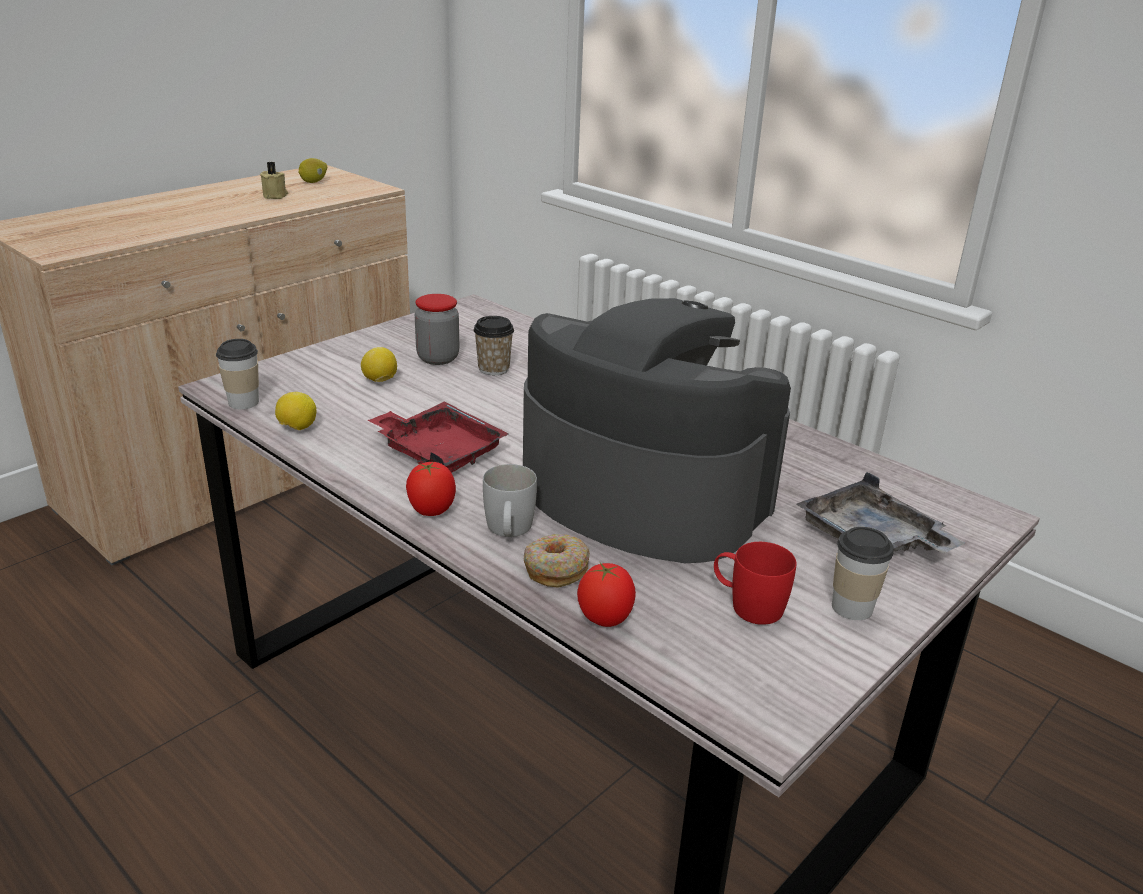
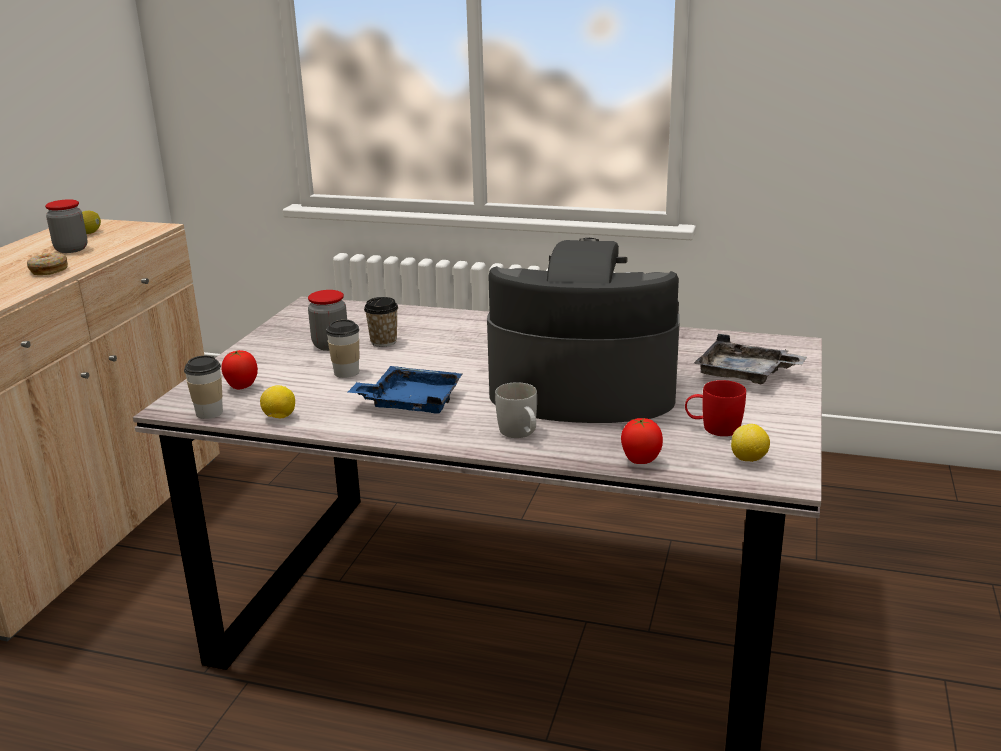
camera: 25 degrees left, 5 degrees down
beige candle [260,162,289,199] -> jar [45,199,88,253]
lemon [361,347,397,382] -> lemon moved to [731,424,770,462]
red tray [368,402,509,473] -> blue tray [348,366,462,414]
tomato [406,462,456,516] -> tomato moved to [221,350,258,390]
donut [524,534,590,587] -> donut moved to [27,253,68,275]
cup [832,527,894,620] -> cup moved to [326,320,359,378]

